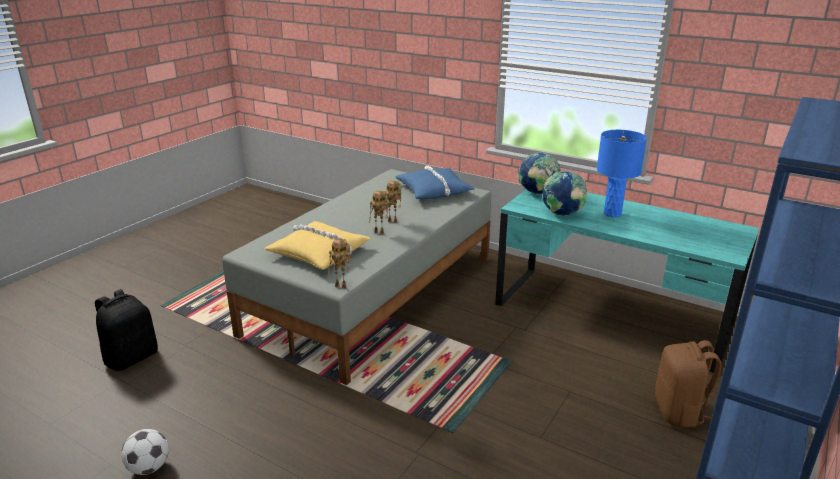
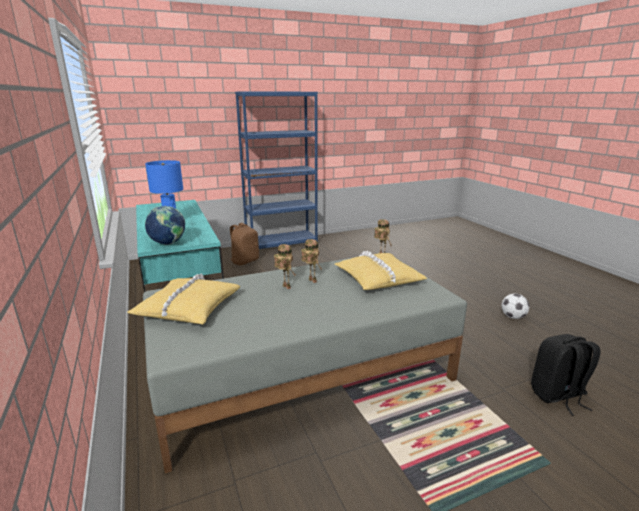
camera: 145 degrees left, 5 degrees down
blue pillow [395,165,474,199] -> yellow pillow [127,274,240,324]
globe [543,171,587,216] -> none

